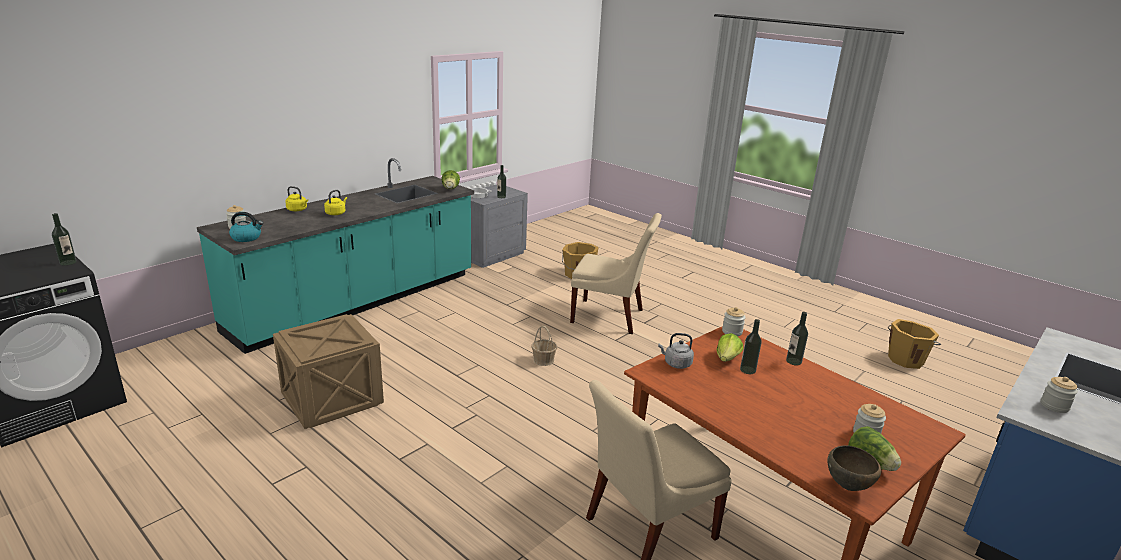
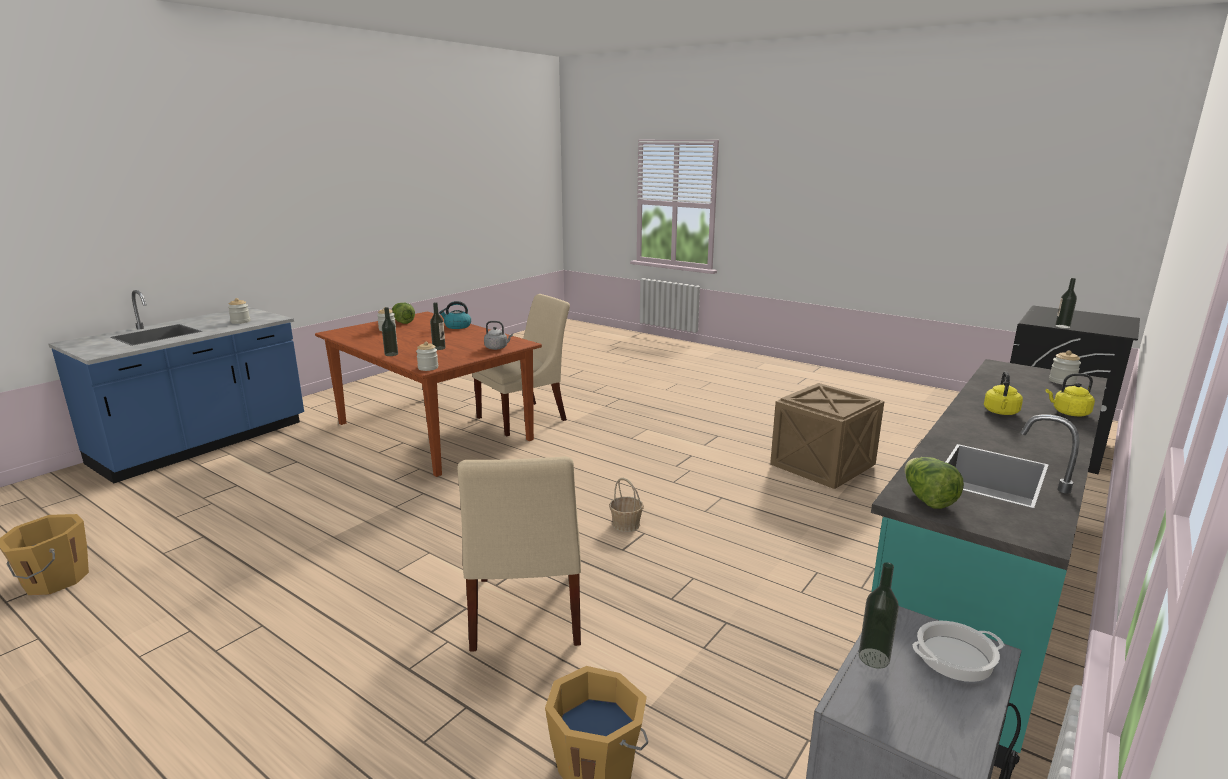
camera: 175 degrees right, 5 degrees down
kettle [229,212,263,242] -> kettle moved to [439,301,471,329]
beige chair [570,213,662,334] -> beige chair turned 105 degrees counterclockwise [457,456,581,652]
lettuce [717,333,743,362] -> none
brown bowl [827,445,881,491] -> none

